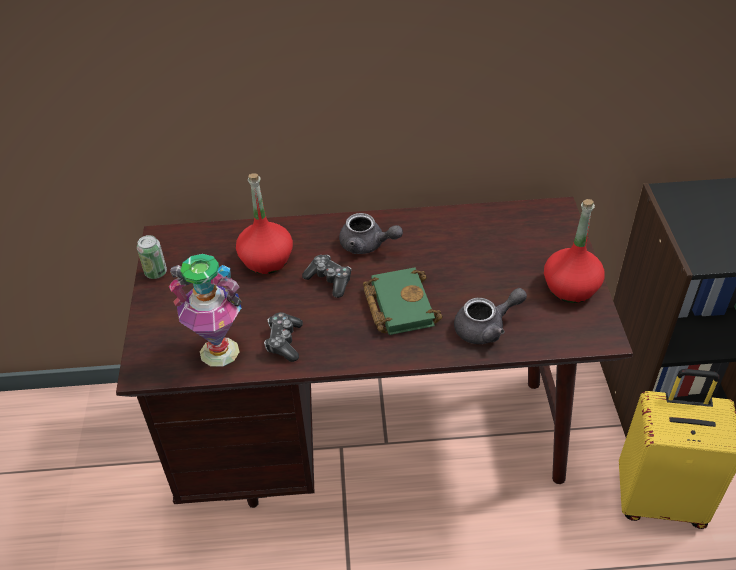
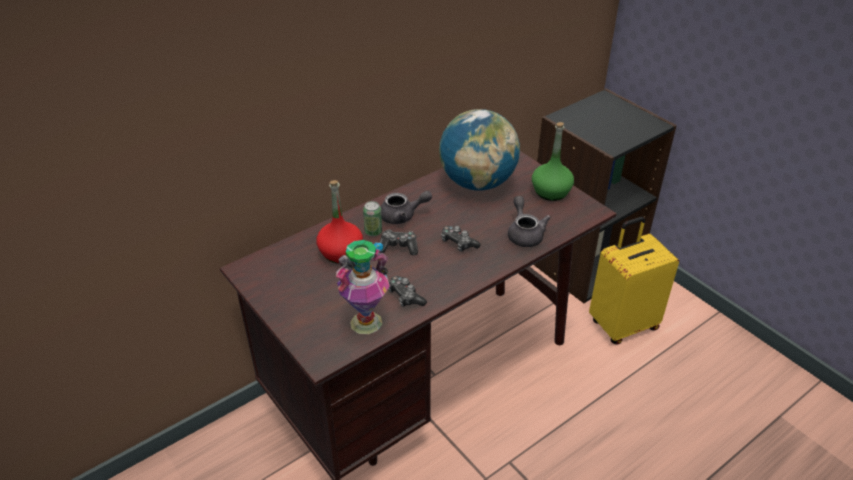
camera: 35 degrees left, 5 degrees down
can [137,235,167,279] -> can moved to [363,201,382,236]
green book [363,267,443,335] -> game controller [441,226,480,252]
grey teapot [454,288,527,344] -> grey teapot turned 45 degrees counterclockwise [508,196,551,247]
red bottle [544,199,605,303] -> green bottle [532,122,574,201]
none -> globe [439,109,520,191]

